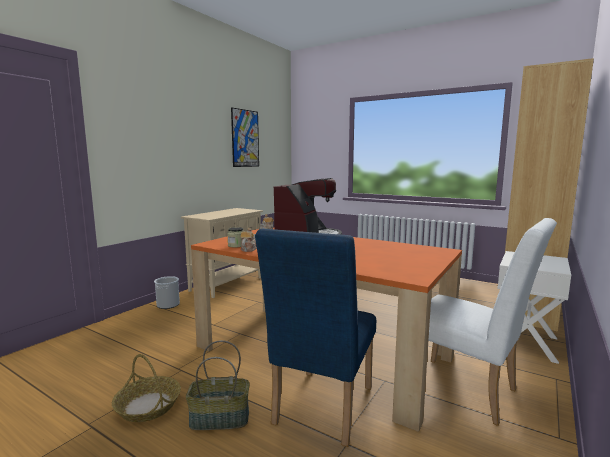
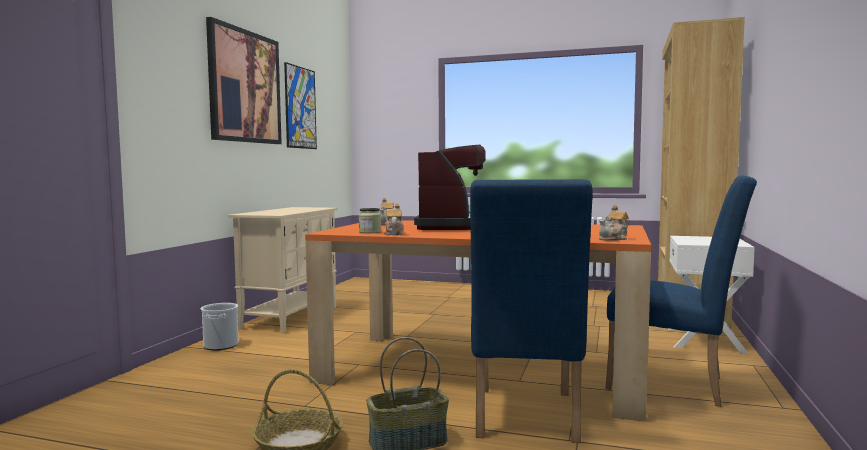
camera: 15 degrees left, 5 degrees down
white chair [428,218,557,426] -> blue chair [605,176,757,407]
none -> picture [206,17,282,144]
none -> teapot [599,205,629,241]

